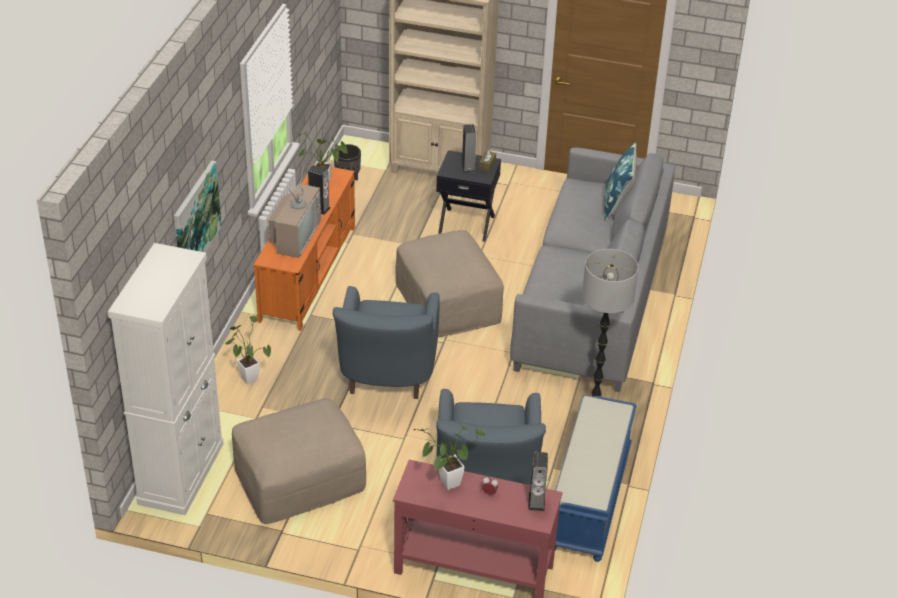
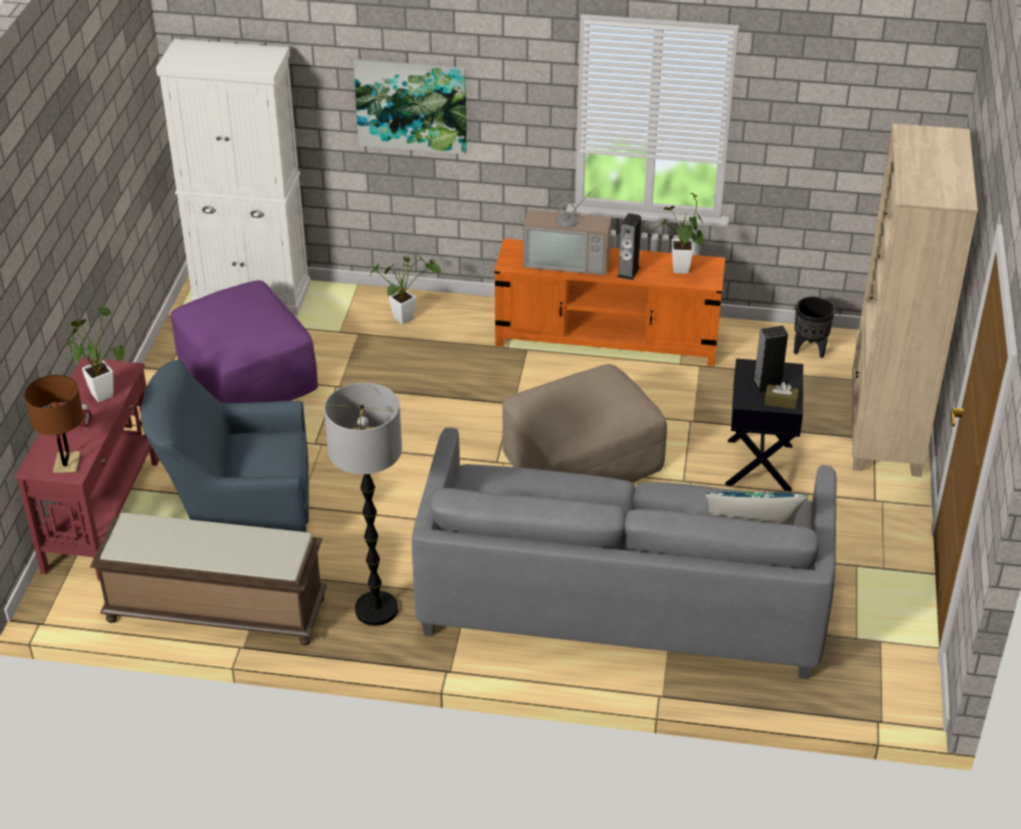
camera: 85 degrees right, 0 degrees up
beige ottoman [232,398,366,524] -> purple ottoman [171,280,318,403]
blue armchair [332,286,440,399] -> none
speaker [528,452,548,511] -> brown table lamp [24,375,84,473]
blue bench [555,395,637,562] -> brown bench [90,513,327,645]

